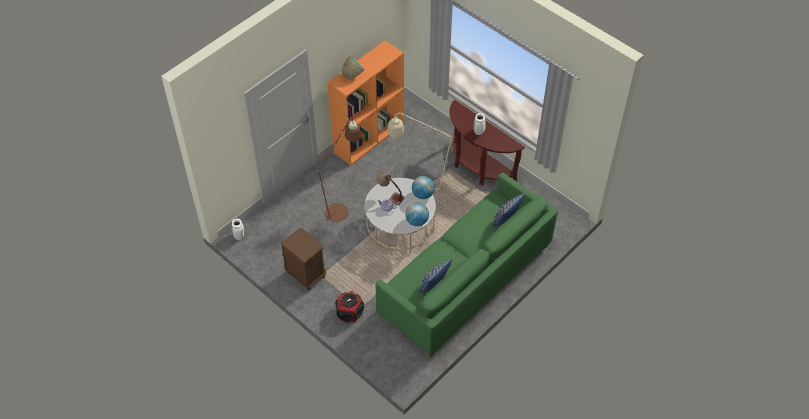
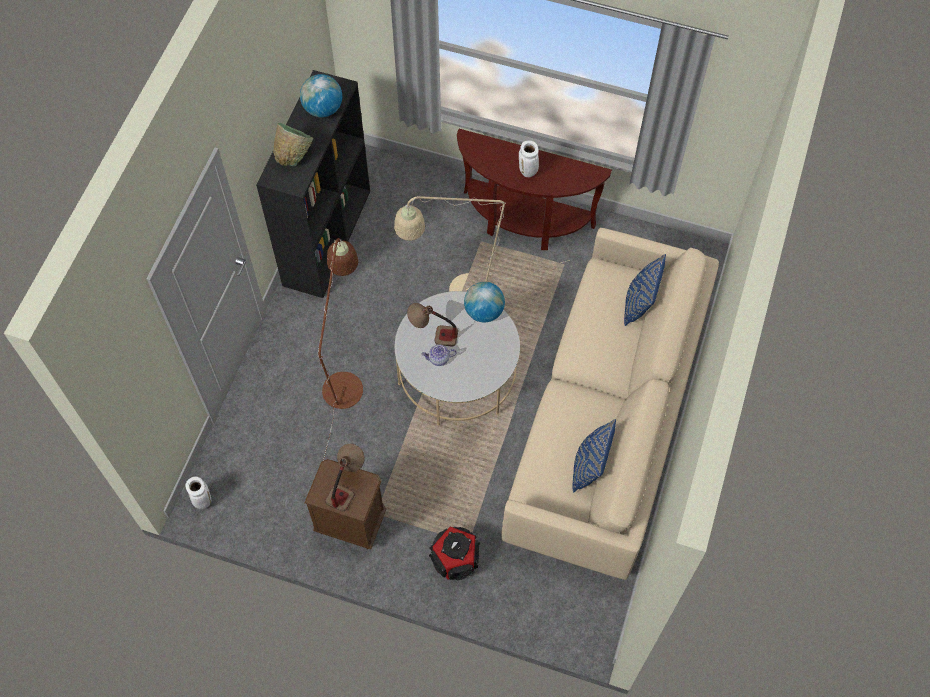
camera: 25 degrees left, 10 degrees up
orange bookcase [328,41,404,166] -> black bookcase [256,70,370,298]
green sofa [376,173,558,357] -> beige sofa [501,228,719,580]
globe [405,203,429,226] -> globe moved to [300,74,342,117]
none -> table lamp [325,444,364,511]

